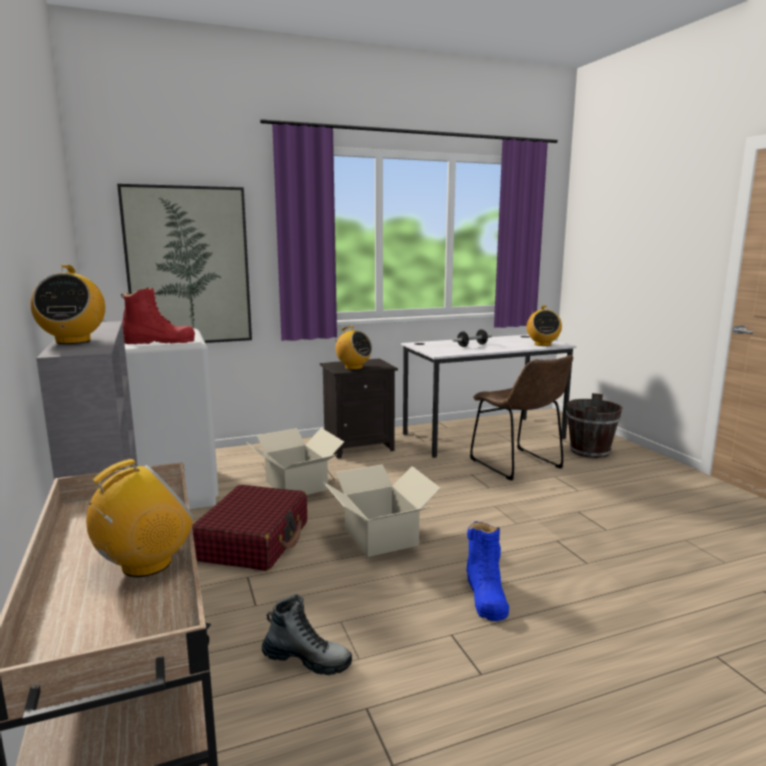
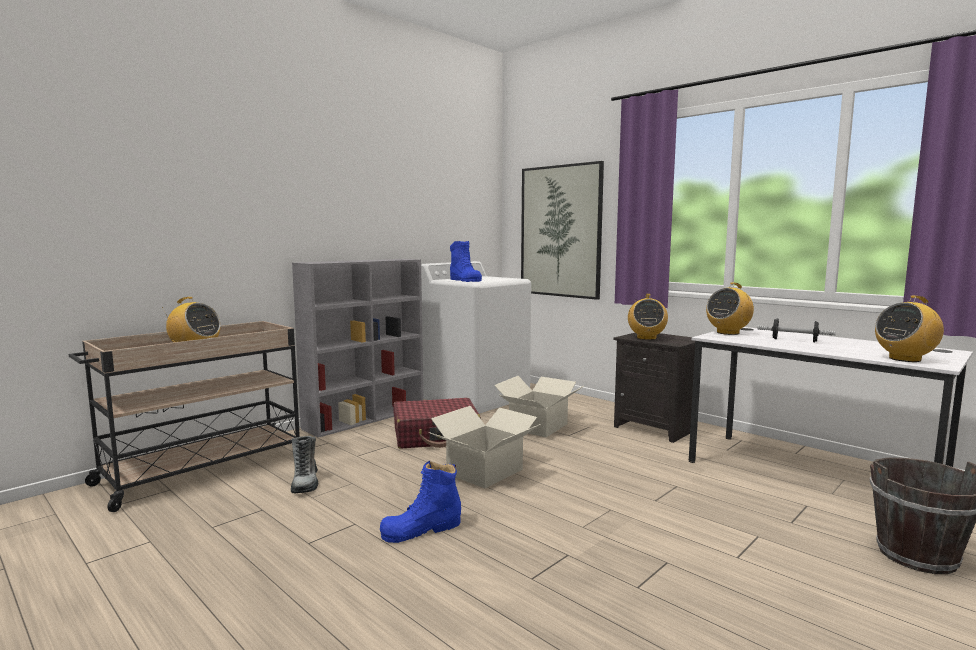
camera: 65 degrees right, 5 degrees down
radio [30,265,105,344] -> radio moved to [706,282,754,335]
red boot [121,288,195,344] -> blue boot [450,241,482,282]
brown chair [470,355,573,480] -> none

